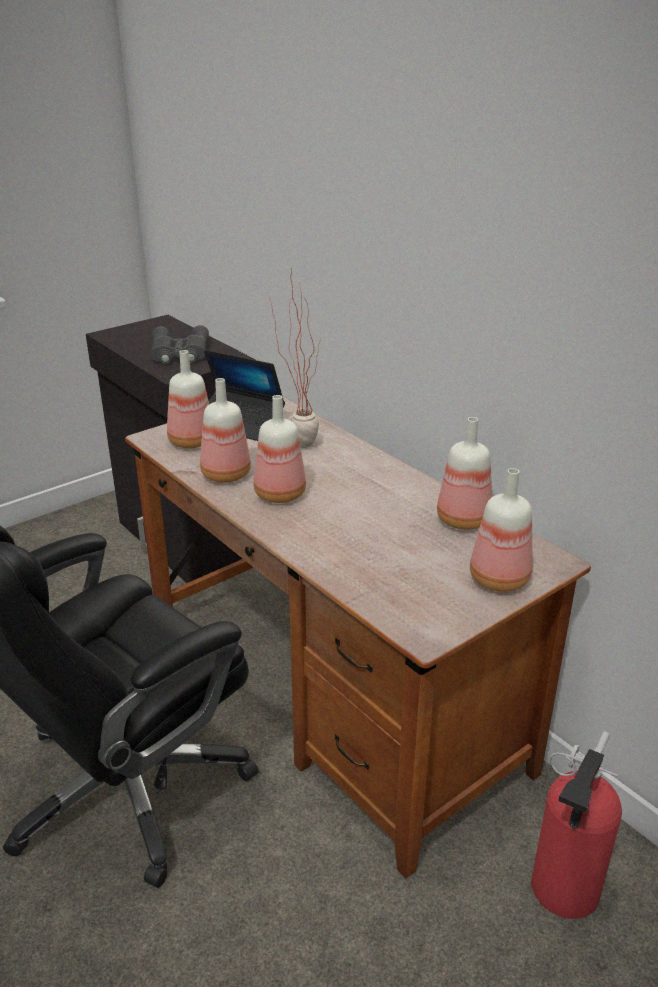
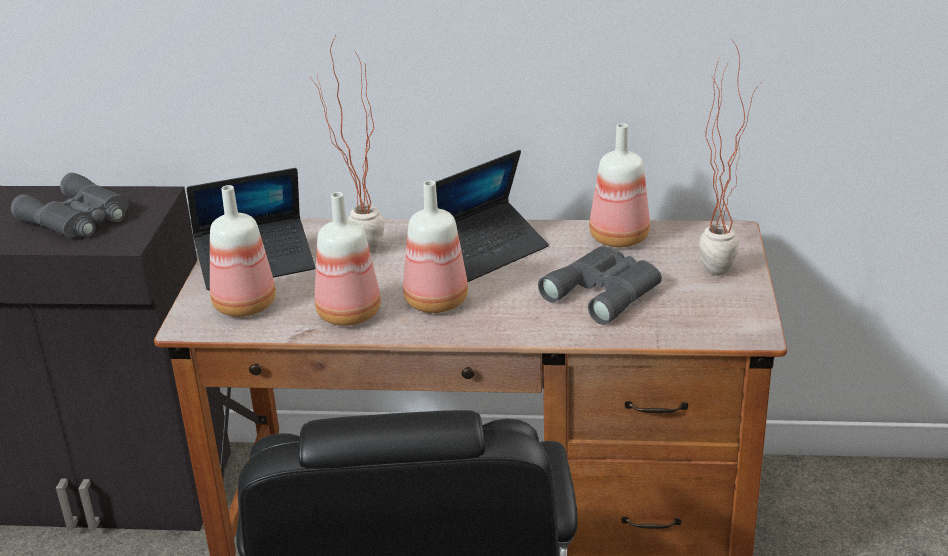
camera: 45 degrees left, 0 degrees up
bottle [470,468,533,592] -> potted plant [699,39,760,276]
fire extinguisher [531,732,622,919] -> none
none -> laptop [436,150,549,282]
none -> grey binoculars [538,246,662,325]

